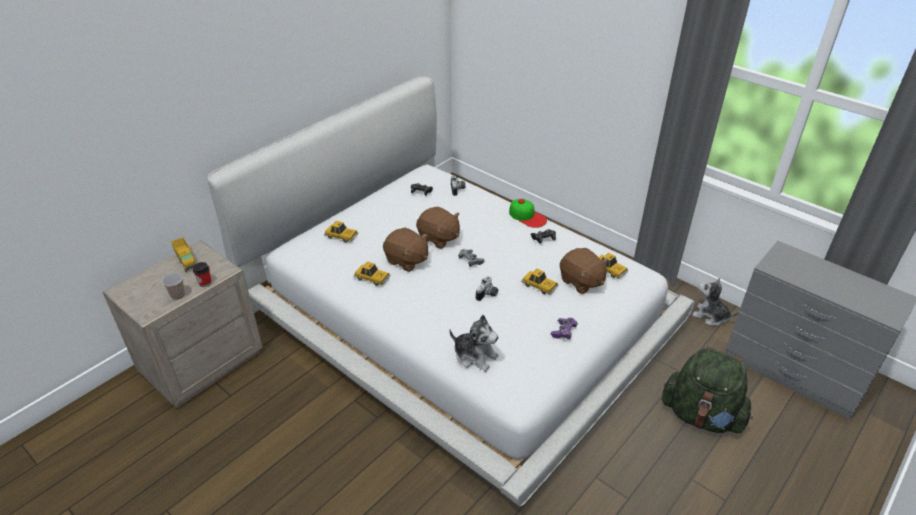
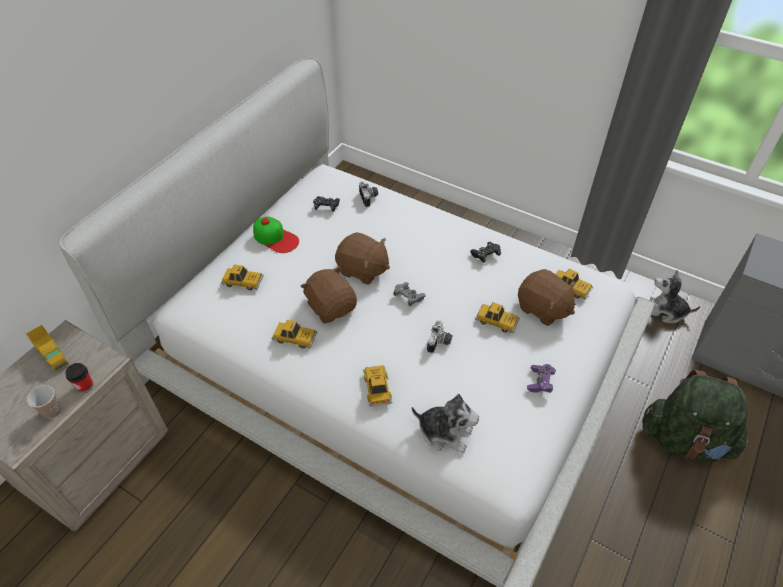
camera: 10 degrees left, 10 degrees up
brown plush toy [383,227,428,272] -> brown plush toy turned 150 degrees counterclockwise [300,266,357,324]
cap [509,199,547,228] -> cap moved to [253,217,299,253]
none -> toy car [363,365,392,407]

